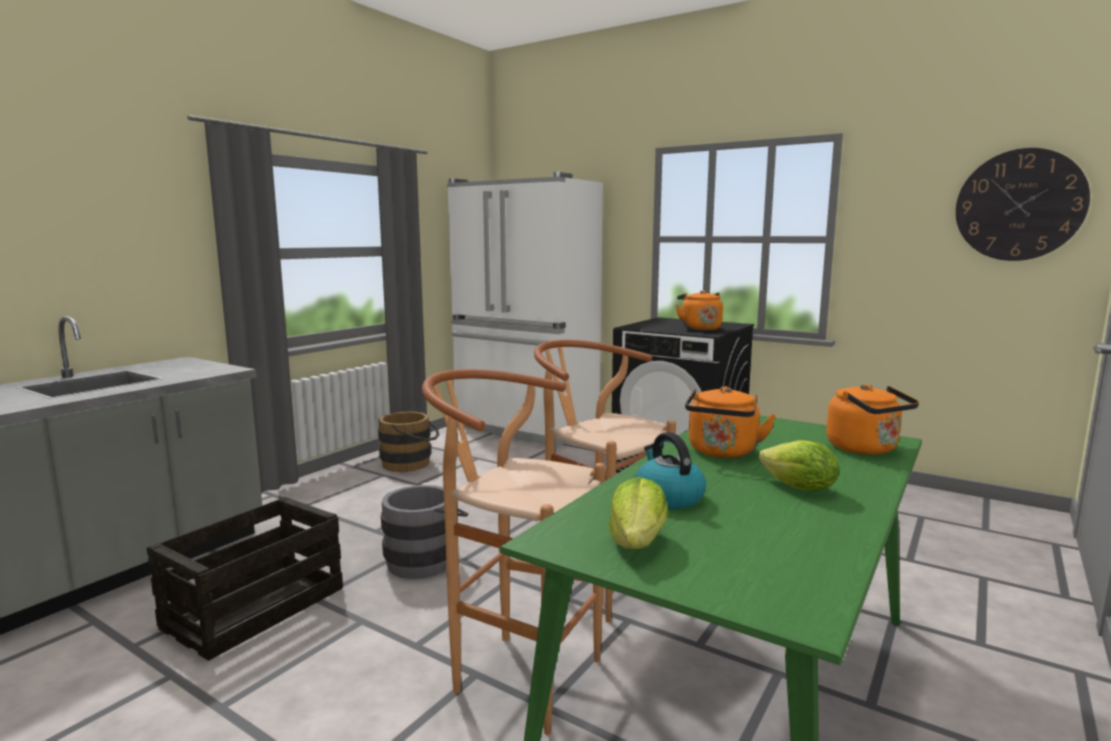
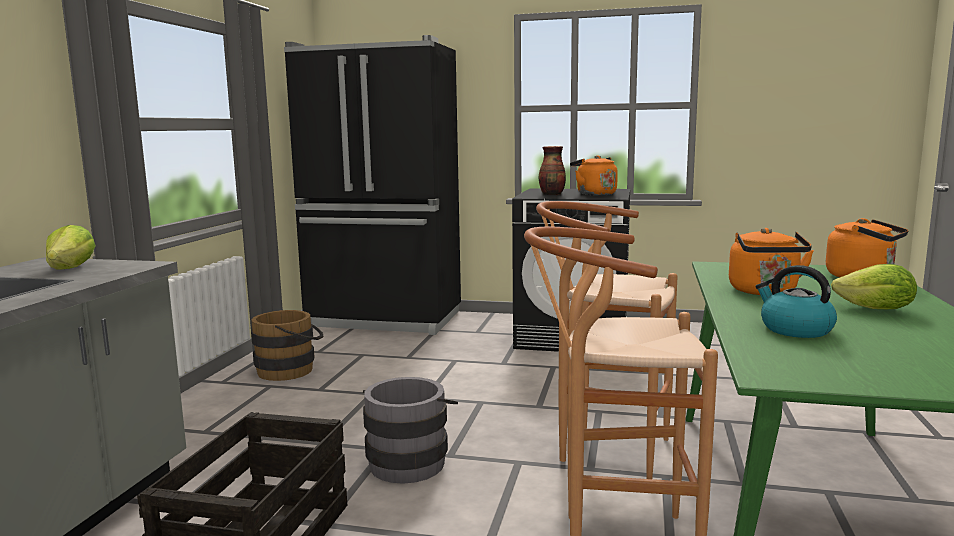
camera: 20 degrees left, 0 degrees up
white fridge [447,172,603,448] -> black fridge [284,35,461,335]
lettuce [608,477,668,549] -> lettuce moved to [46,225,96,270]
wall clock [956,148,1090,261] -> none
none -> vase [539,146,566,195]

